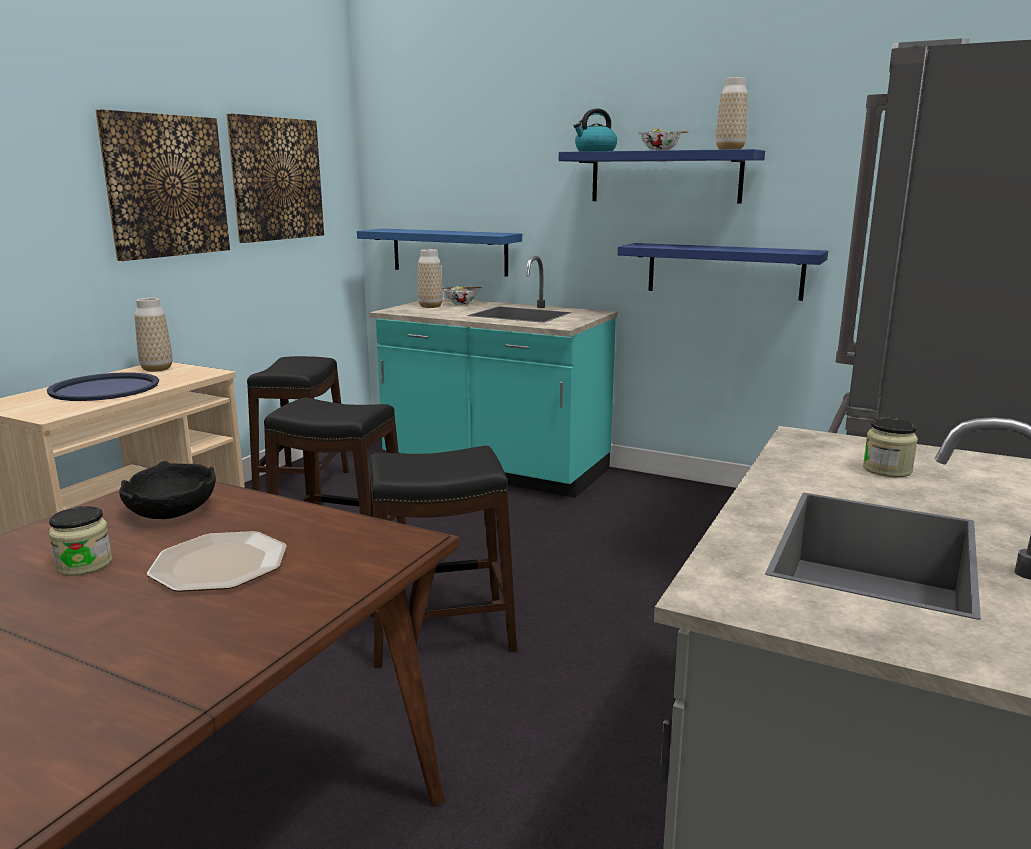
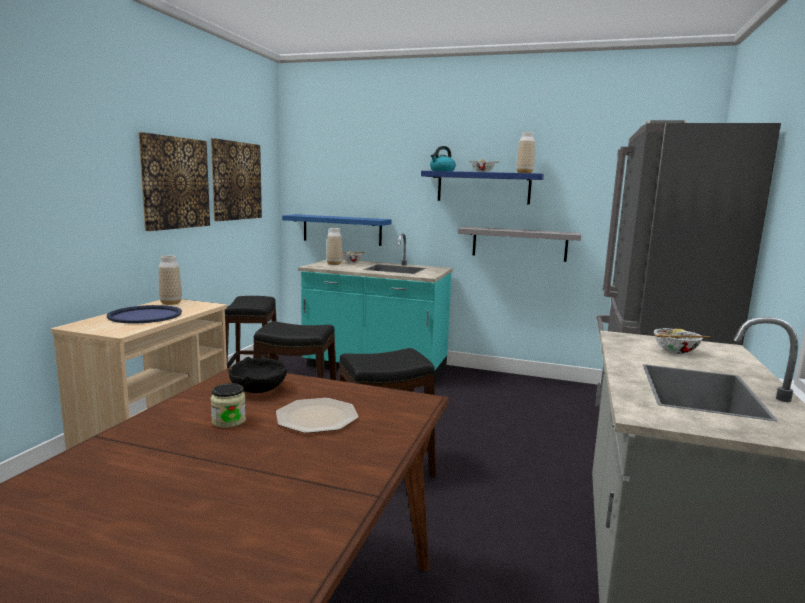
camera: 10 degrees left, 5 degrees down
blue shelf [618,243,828,301] -> grey shelf [458,226,581,262]
jar [863,418,918,477] -> bowl [654,328,711,354]

